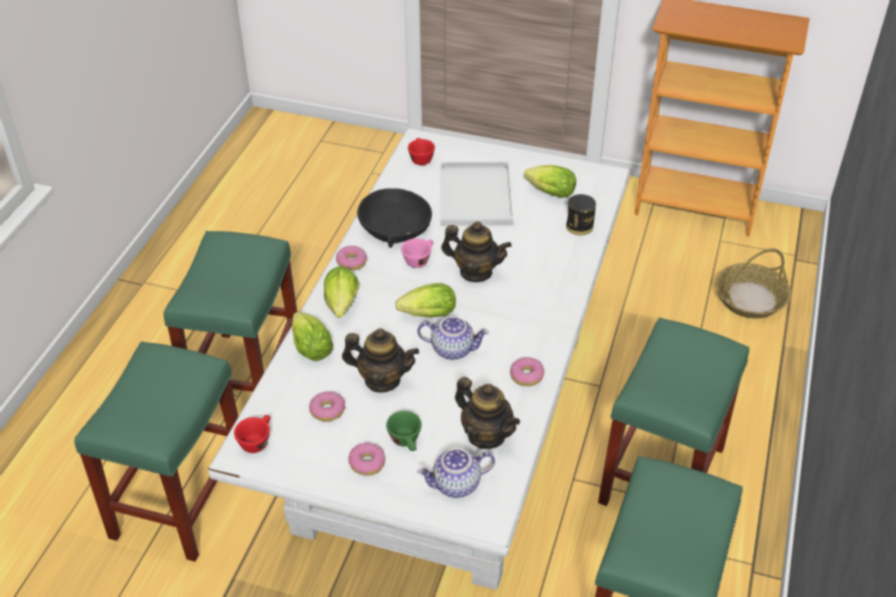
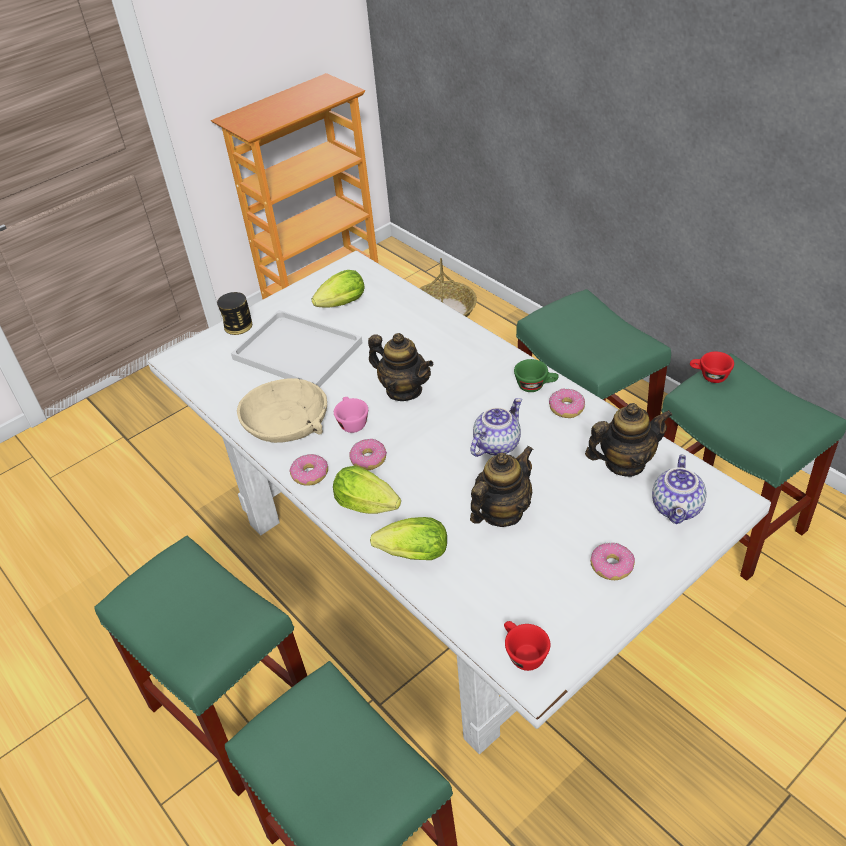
camera: 55 degrees left, 0 degrees up
donut [309,391,345,422] -> donut moved to [349,439,387,471]
black bowl [357,188,432,248] -> beige bowl [237,378,327,443]
green cup [386,411,422,451] -> green cup moved to [514,359,559,392]
lettuce [395,283,456,317] -> none
red cup [408,138,435,165] -> red cup moved to [690,352,734,383]
teapot [441,221,512,282] -> teapot turned 75 degrees clockwise [368,333,434,401]
can [566,194,596,235] -> can moved to [217,292,252,335]

